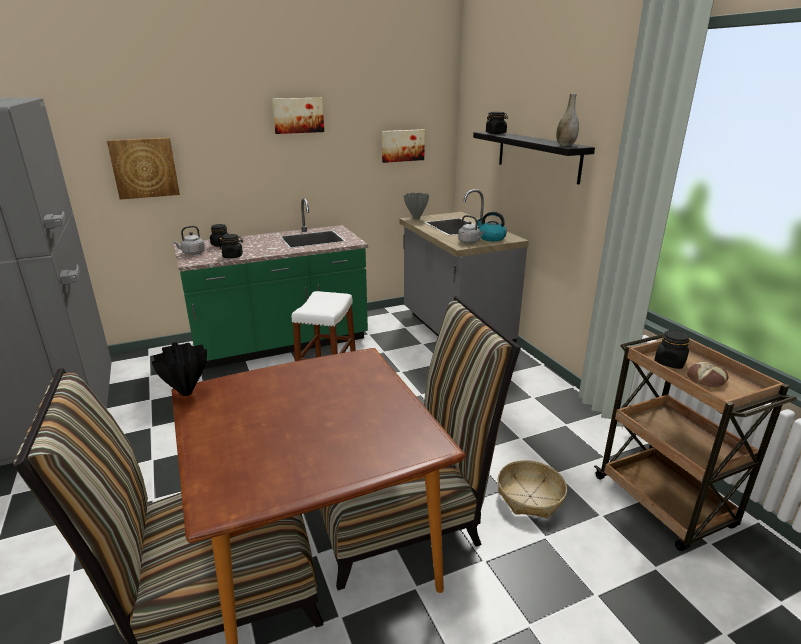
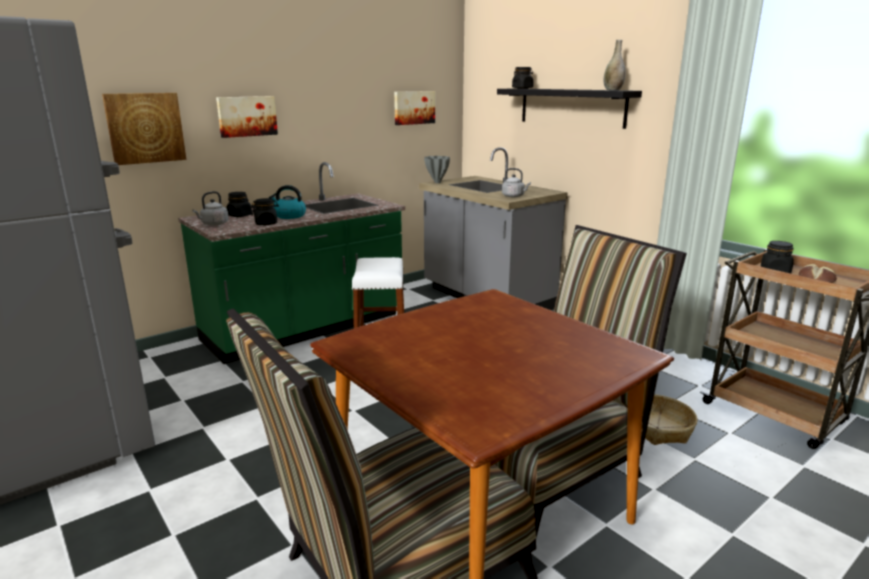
camera: 15 degrees left, 5 degrees down
black vase [152,342,207,396] -> none
picture [272,98,324,134] -> picture moved to [216,96,278,138]
kettle [475,212,507,241] -> kettle moved to [269,185,306,219]

